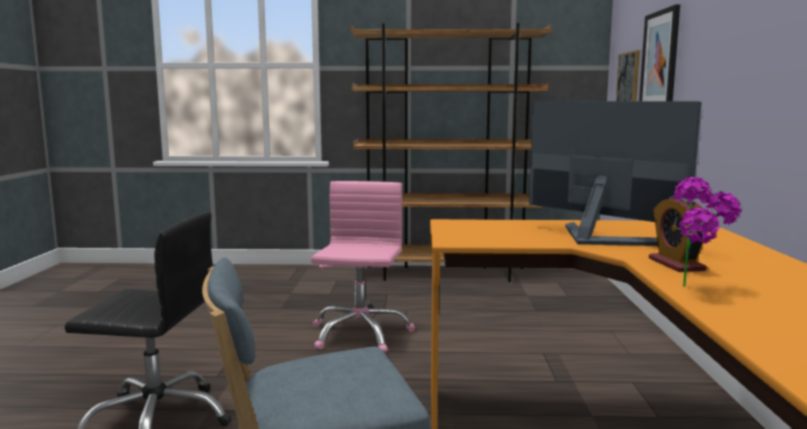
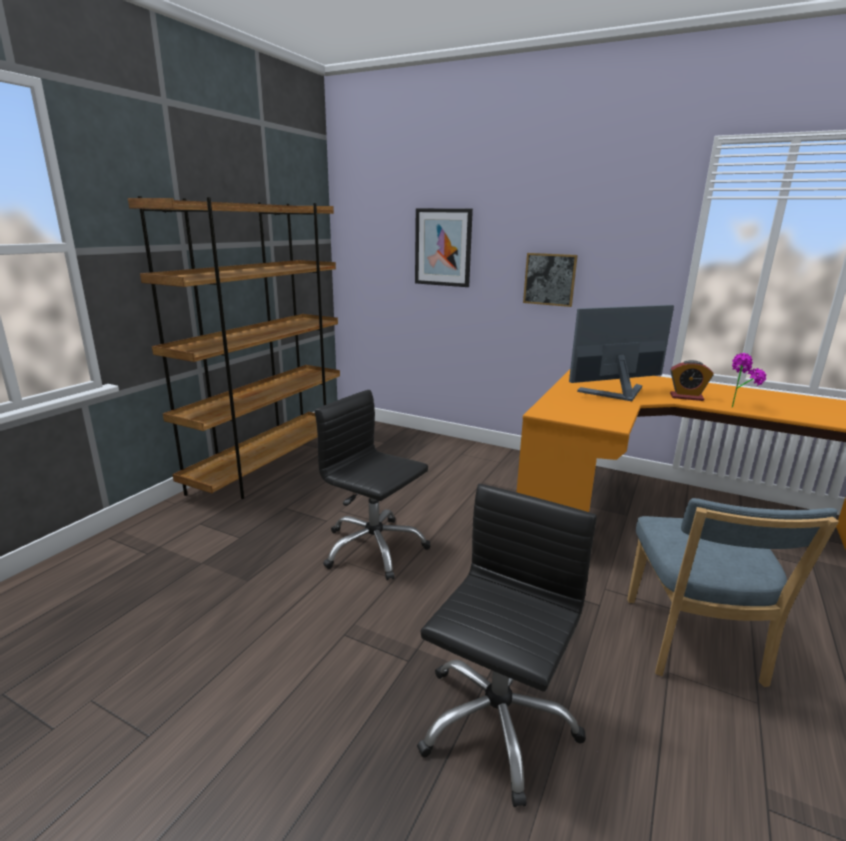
camera: 65 degrees left, 10 degrees up
pink office chair [311,181,415,352] -> black office chair [315,390,431,581]
picture [616,50,640,101] -> picture moved to [523,253,578,307]

